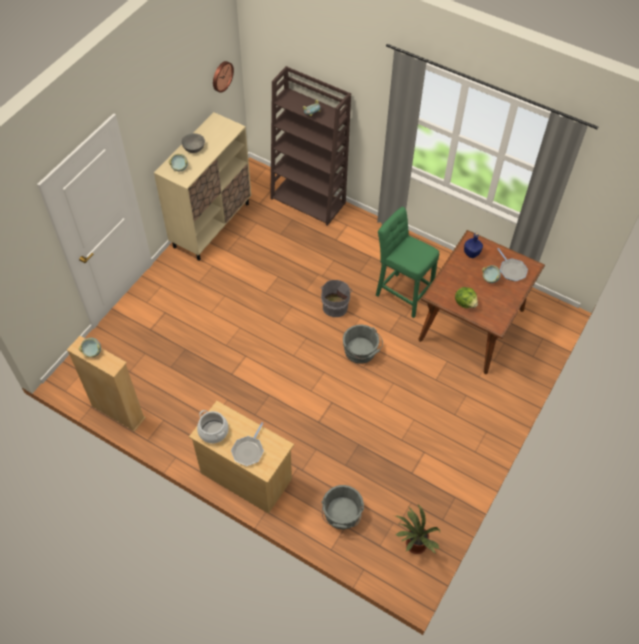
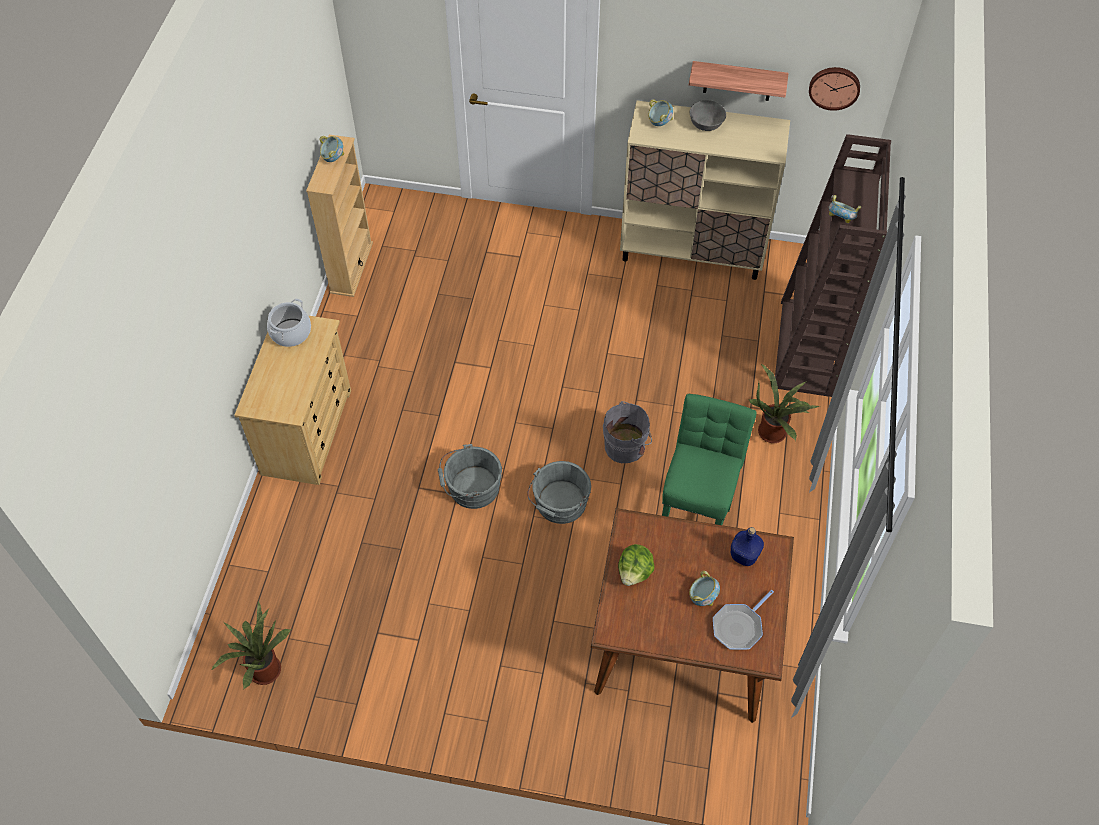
camera: 70 degrees right, 0 degrees up
frying pan [231,422,264,466] -> none
grey bucket [321,485,364,529] -> grey bucket moved to [438,444,502,509]
none -> shelf [689,61,789,101]
none -> potted plant [749,364,820,443]

